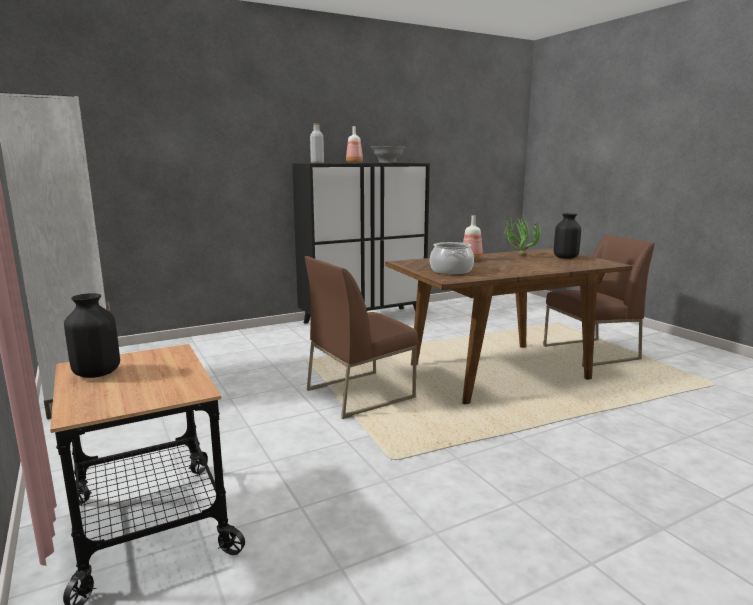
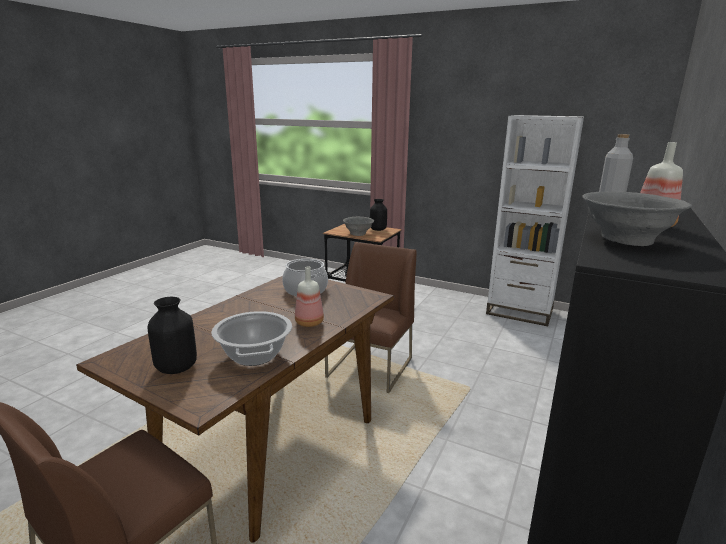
camera: 145 degrees right, 5 degrees up
potted plant [504,216,540,256] -> cooking pot [211,311,292,366]
none -> grey bowl [343,217,374,236]

